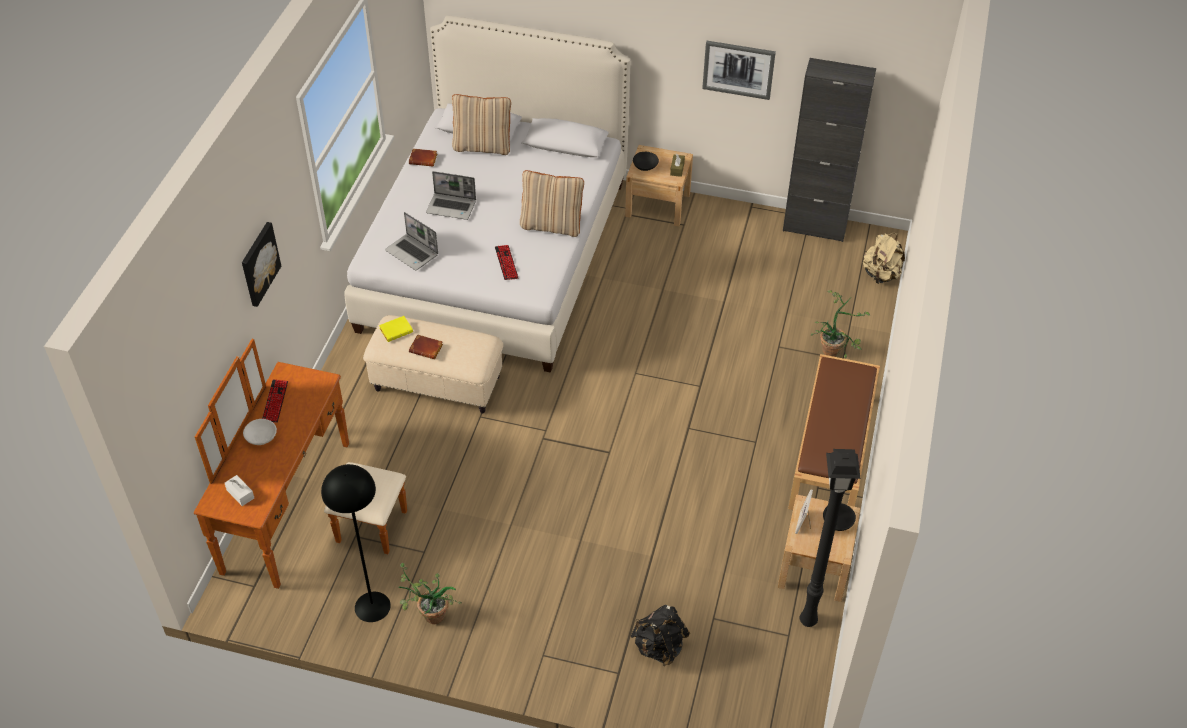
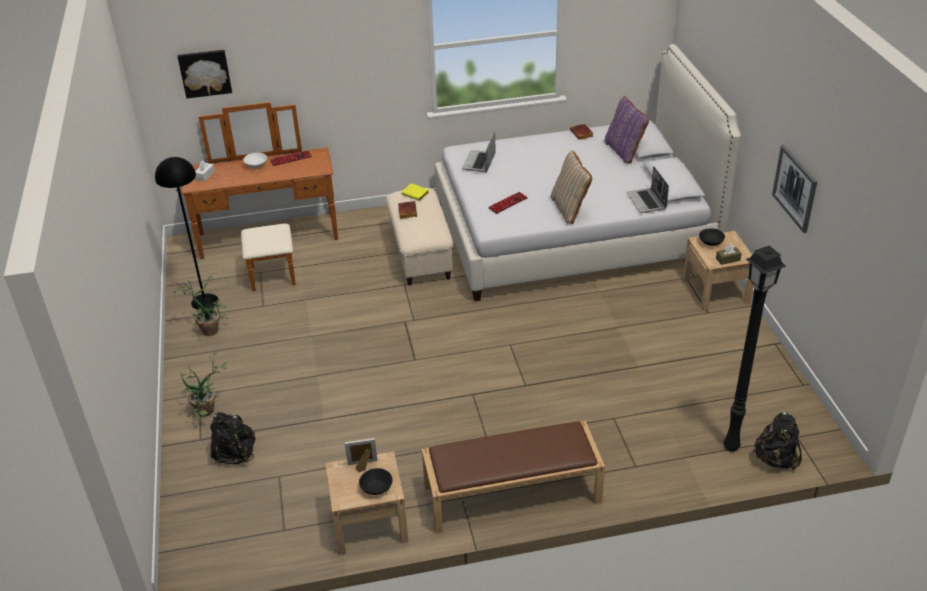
camera: 65 degrees right, 10 degrees down
picture [242,222,281,307] -> picture moved to [178,50,232,98]
laptop [426,171,476,220] -> laptop moved to [627,166,669,213]
beige pillow [452,94,511,155] -> purple pillow [605,96,649,164]
black cabinet [783,58,876,242] -> none
black floor lamp [800,449,860,627] -> black floor lamp moved to [724,246,786,452]
potted plant [811,290,870,358] -> potted plant moved to [181,353,228,420]
beige backpack [863,233,905,284] -> black backpack [754,412,802,470]

